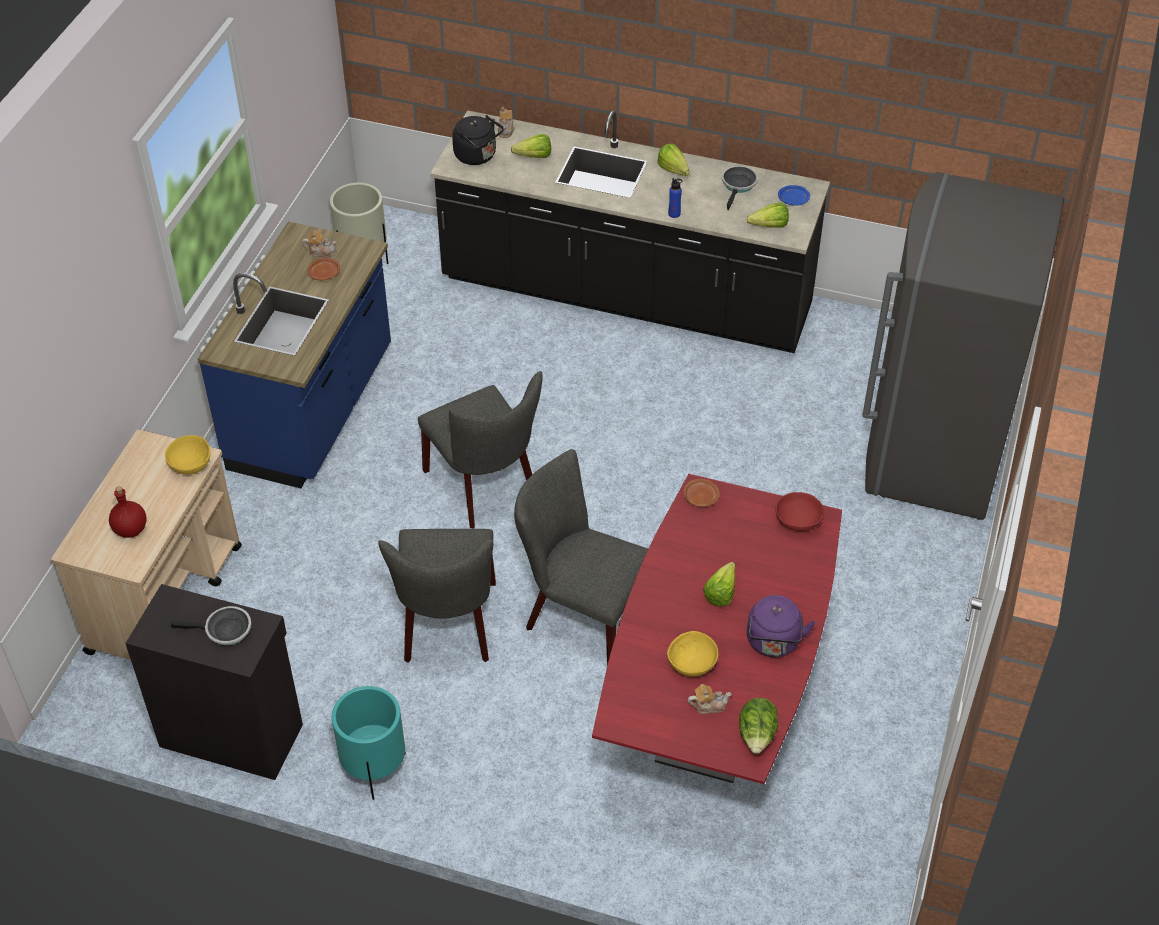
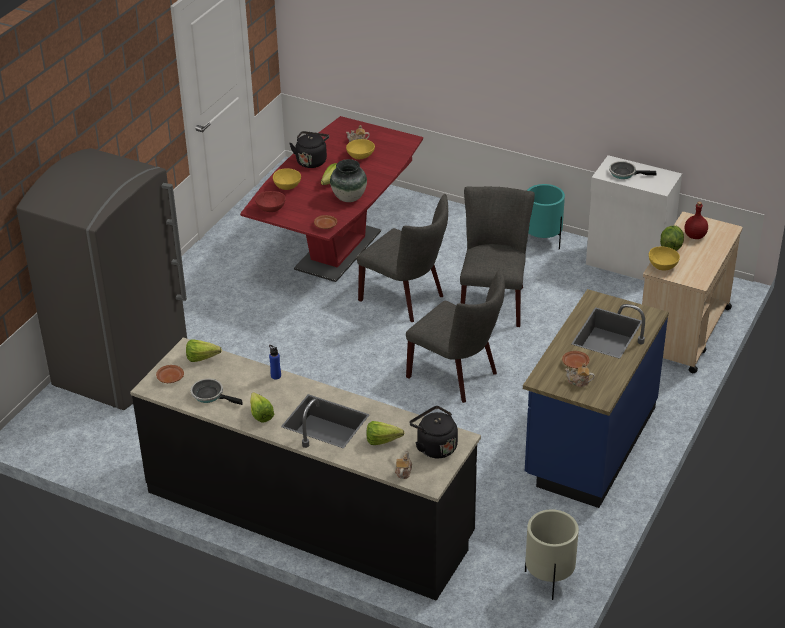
camera: 170 degrees left, 10 degrees down
black cabinet [125,584,303,780] -> white cabinet [586,155,682,281]
grey chair [418,371,543,528] -> grey chair turned 150 degrees clockwise [406,268,505,403]
frying pan [722,166,758,210] -> frying pan turned 90 degrees clockwise [191,378,243,405]
lettuce [739,698,778,754] -> lettuce moved to [660,225,684,251]
purple kettle [747,595,815,657] -> black kettle [289,131,329,168]
blue plate [778,185,810,206] -> brown plate [156,365,184,383]
none -> yellow bowl [273,168,301,190]
none -> vase [330,159,367,202]

